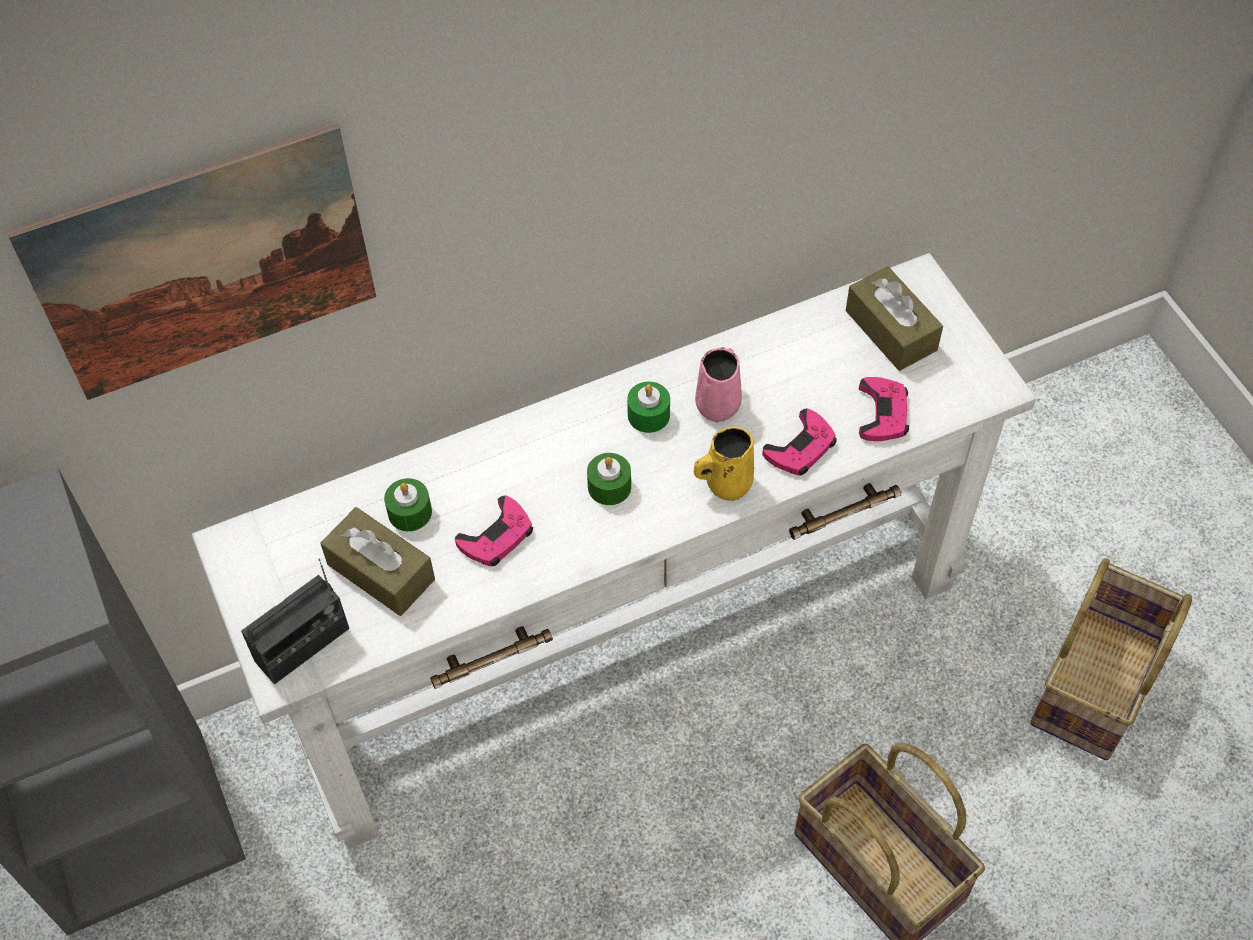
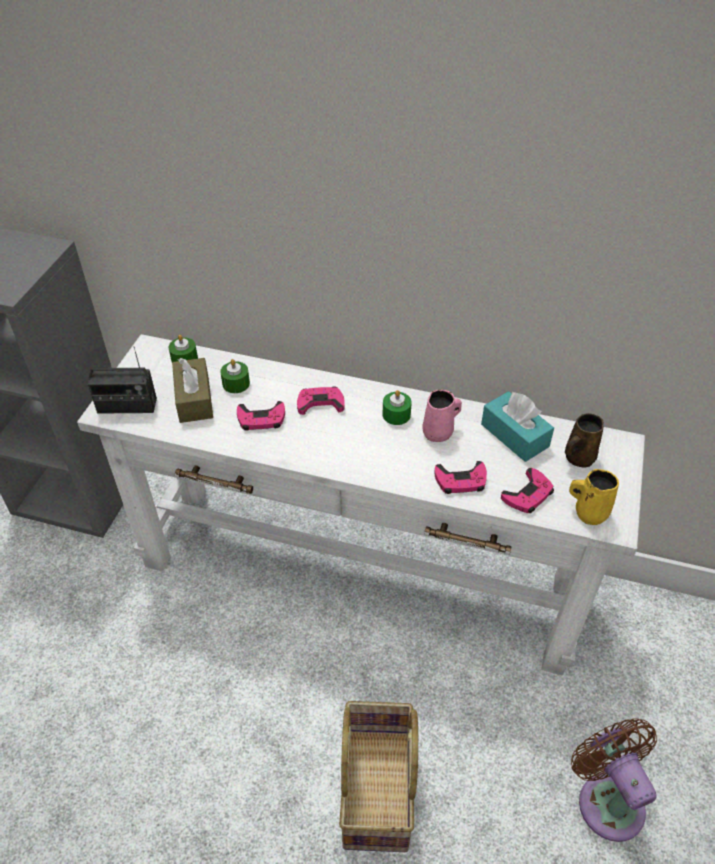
camera: 40 degrees right, 10 degrees down
picture [7,123,376,400] -> none
green candle [587,453,631,505] -> green candle moved to [168,335,198,362]
yellow mug [694,427,754,501] -> yellow mug moved to [569,469,619,525]
brown tissue box [846,266,943,371] -> brown mug [565,413,604,467]
basket [1030,558,1192,760] -> brown fan [571,718,657,842]
none -> pink game controller [297,386,345,415]
none -> turquoise tissue box [481,391,554,462]

